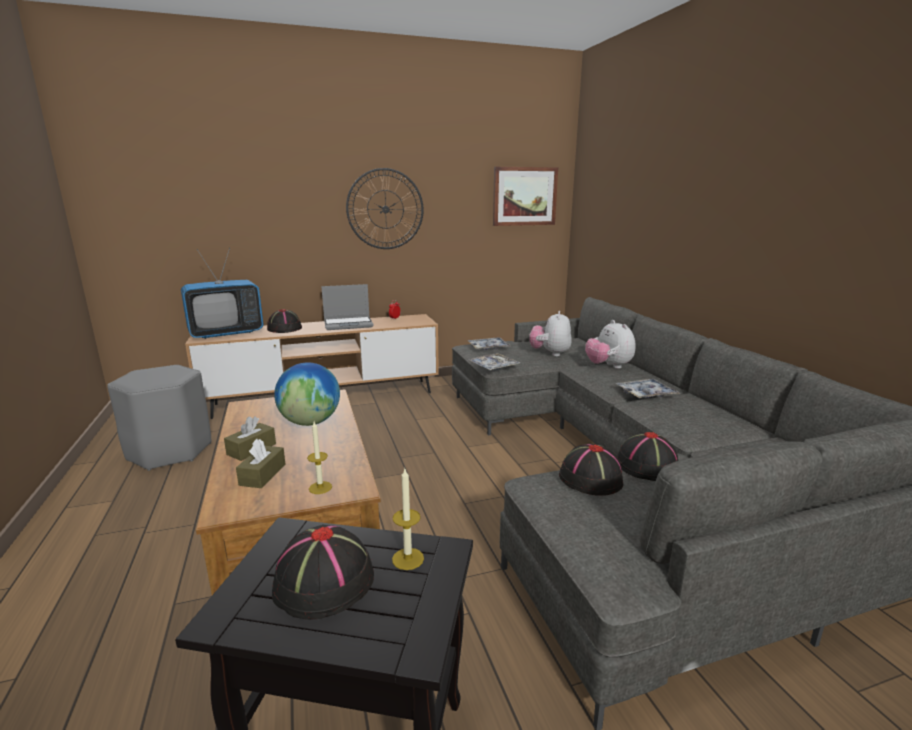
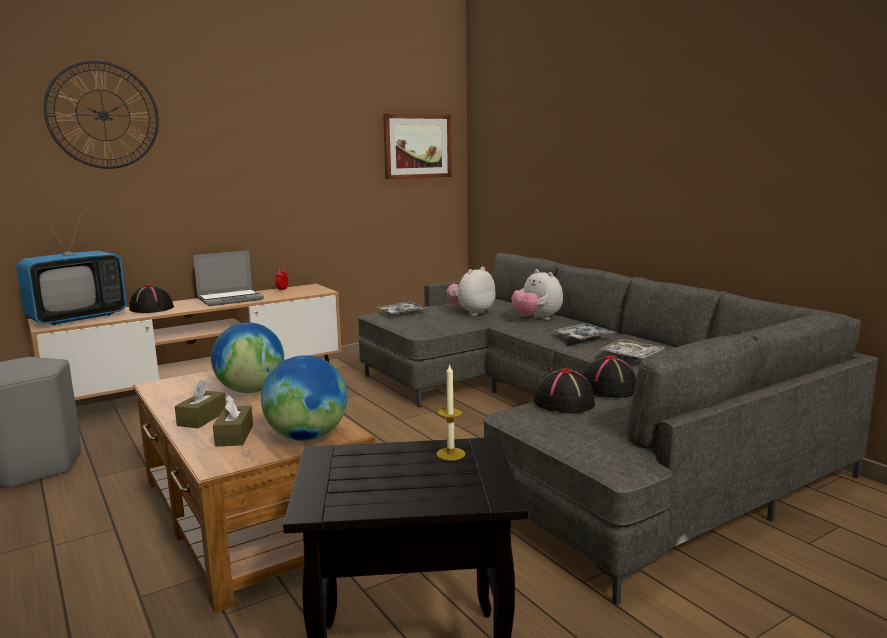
camera: 15 degrees left, 5 degrees down
black hat [272,524,374,620] -> none
candle [307,422,332,494] -> globe [261,355,347,441]
wall clock [346,168,424,249] -> wall clock moved to [43,60,159,169]
tray [469,353,520,370] -> tray moved to [599,339,665,359]
plush toy [529,311,572,356] -> plush toy turned 45 degrees clockwise [446,267,496,316]

